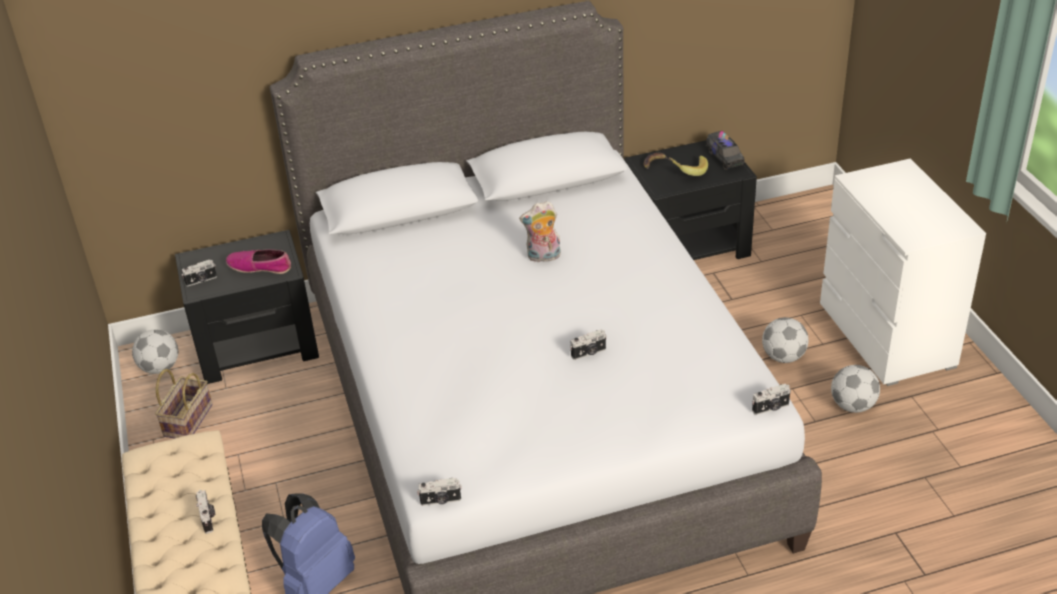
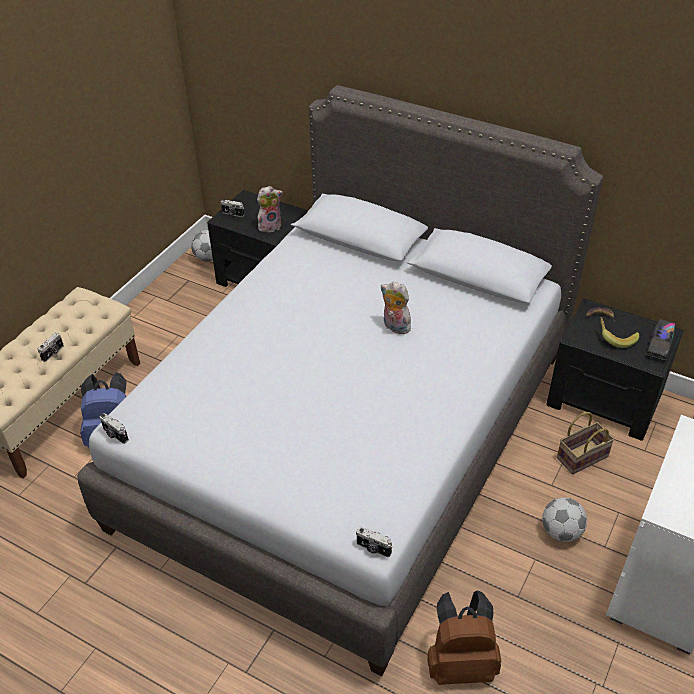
camera: 45 degrees right, 5 degrees up
basket [155,369,213,439] -> basket moved to [557,412,615,474]
shoe [226,249,291,274] -> plush toy [257,186,283,232]
camera [570,329,607,360] -> none
football [831,365,880,413] -> none
none -> brown backpack [428,590,502,685]

